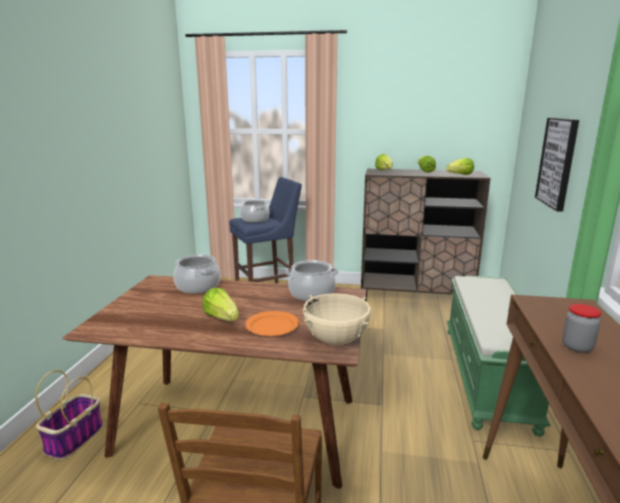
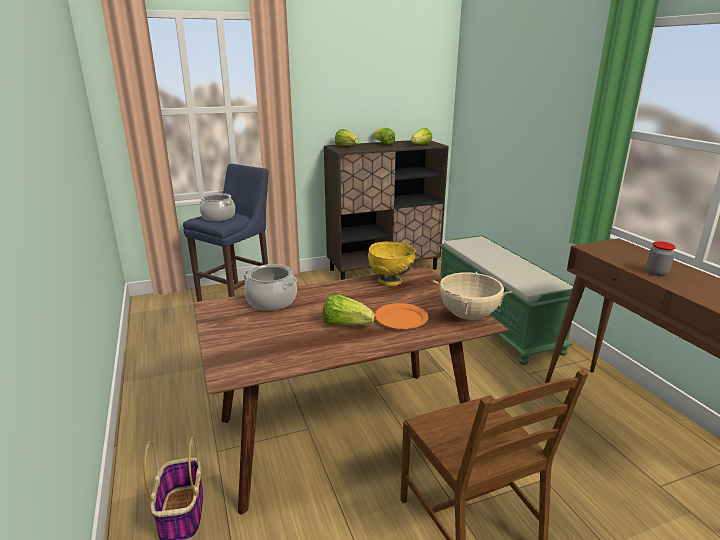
camera: 30 degrees left, 5 degrees up
cooking pot [285,260,338,301] -> yellow bowl [368,242,416,286]
picture [535,118,579,212] -> none

